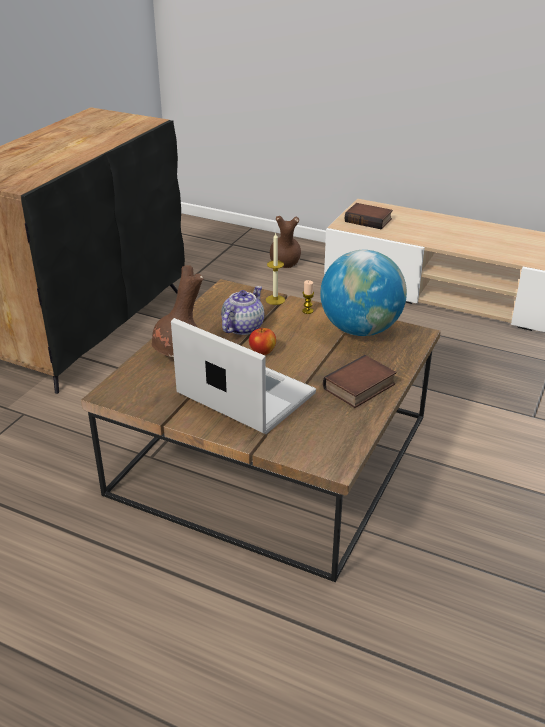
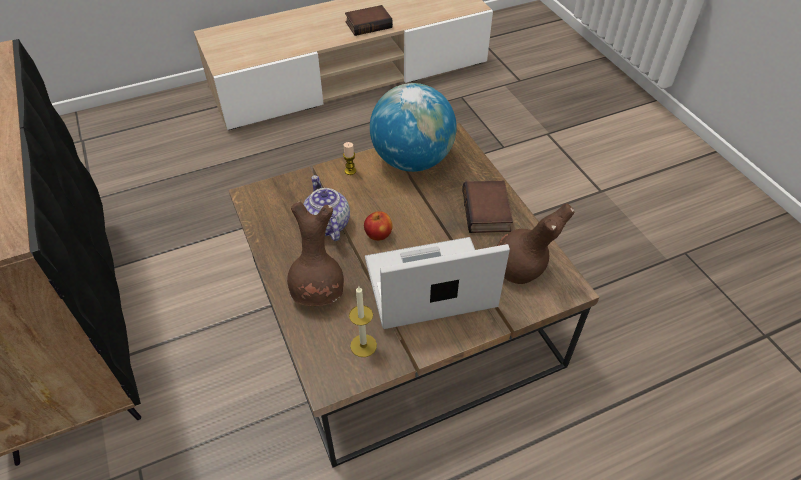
camera: 50 degrees left, 15 degrees up
candle [266,232,285,305] -> candle moved to [349,286,377,357]
brown vase [270,216,301,268] -> brown vase moved to [497,203,575,284]
book [345,203,393,230] -> book moved to [345,5,393,36]

